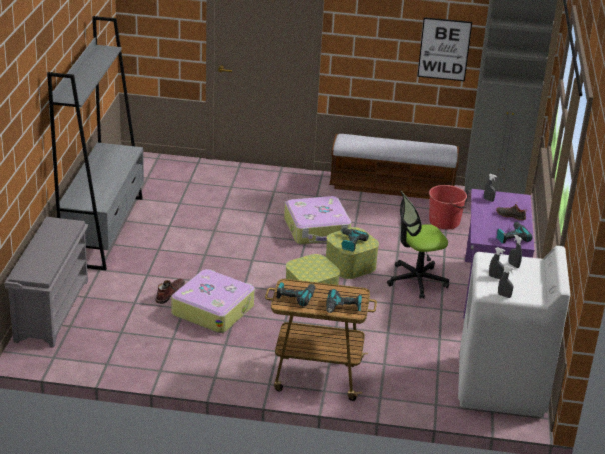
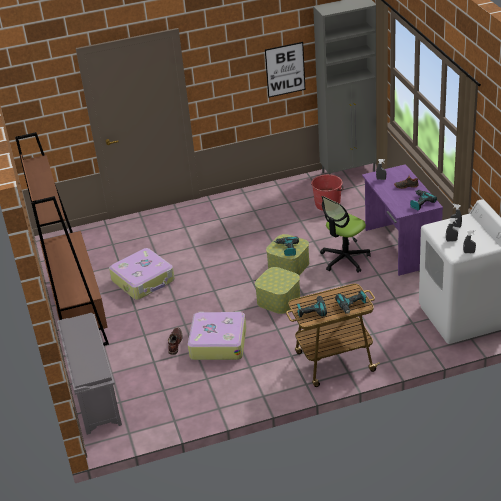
camera: 20 degrees left, 5 degrees up
grey bookcase [47,16,144,270] -> brown bookcase [15,132,109,346]
suitcase [284,196,351,244] -> suitcase moved to [109,248,175,300]
bench [329,134,459,199] -> none

